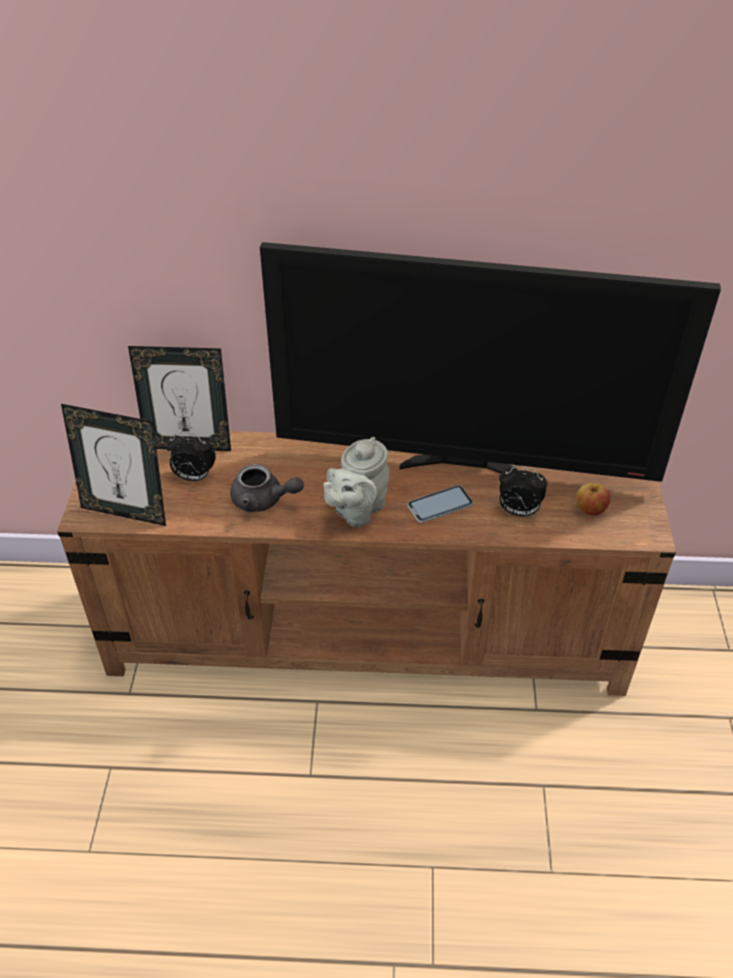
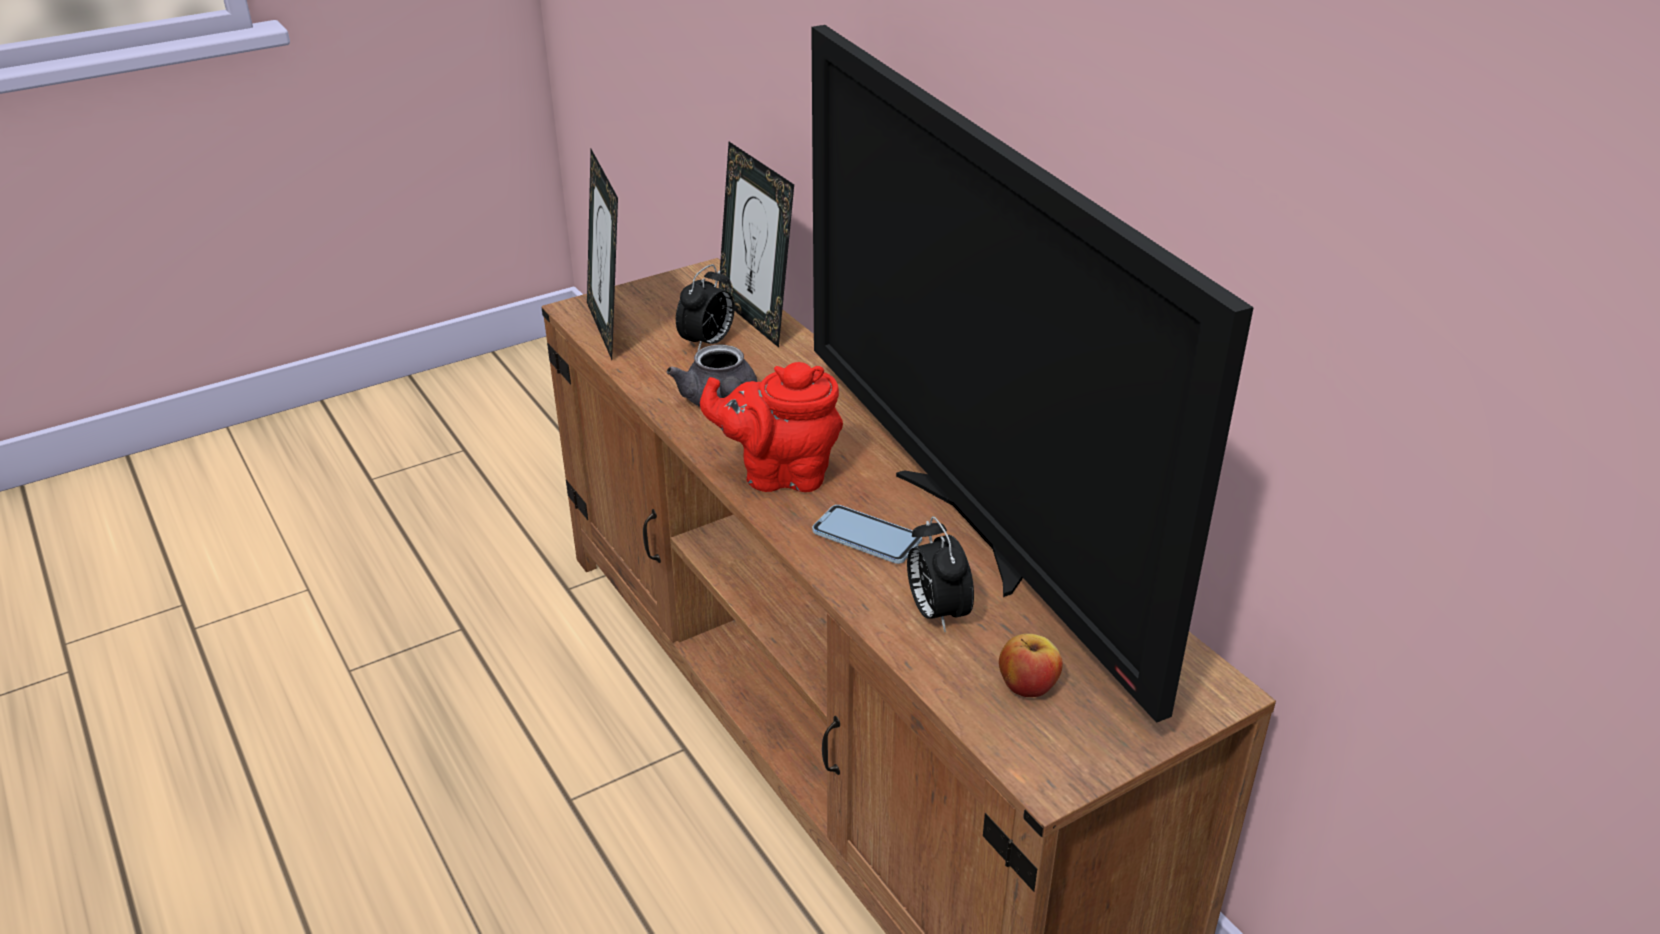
camera: 55 degrees right, 10 degrees down
alarm clock [166,433,216,481] -> alarm clock turned 120 degrees counterclockwise [676,264,735,352]
grey teapot [323,437,389,527] -> red teapot [700,362,843,492]

